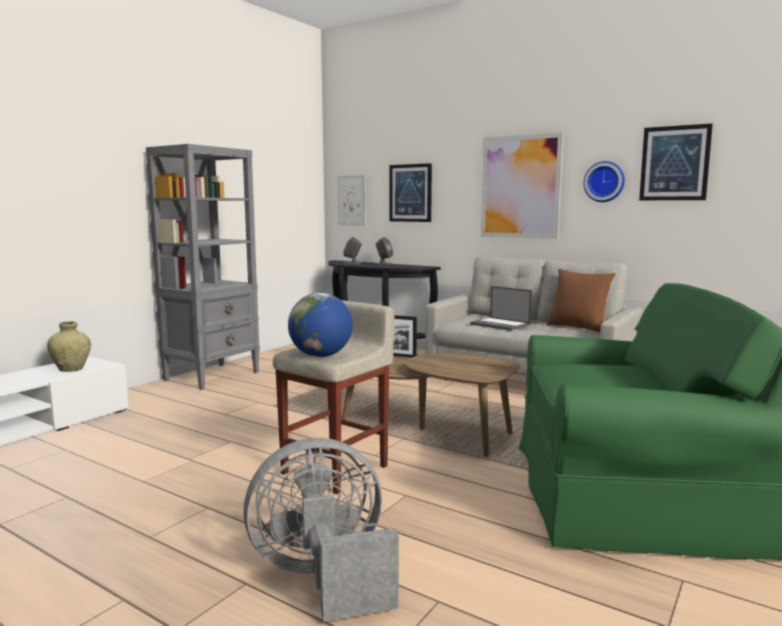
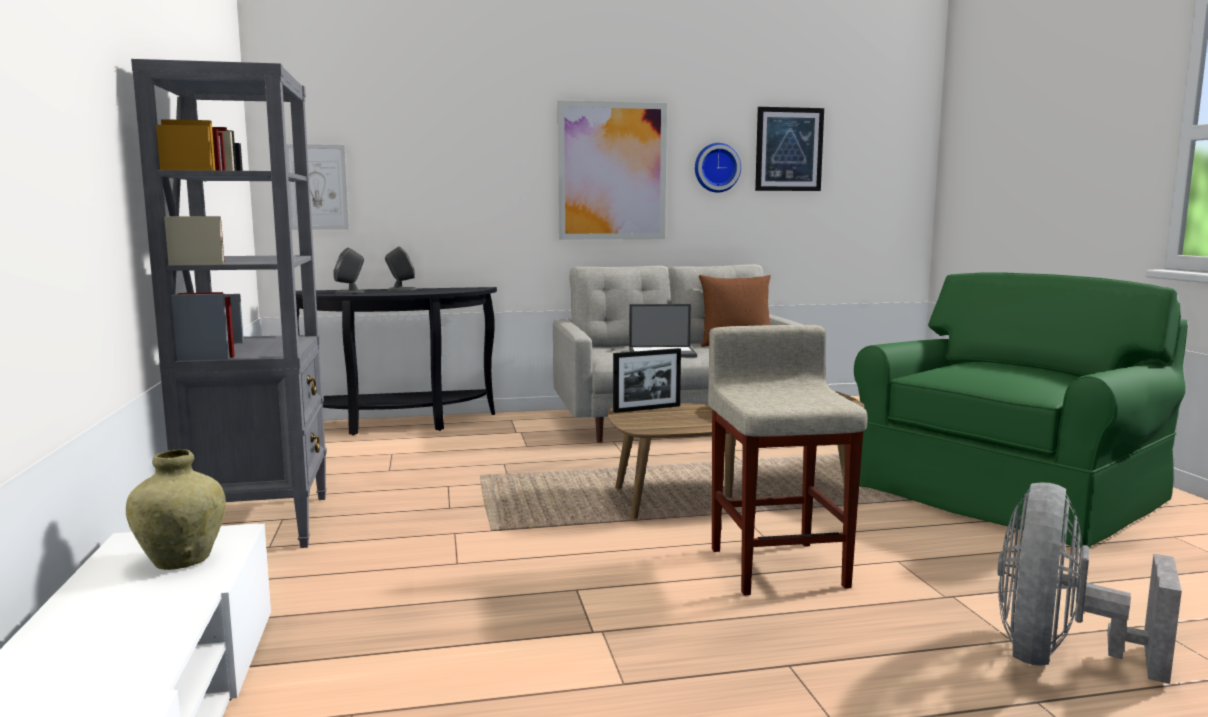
camera: 45 degrees left, 0 degrees up
globe [288,293,353,357] -> none
picture [389,163,432,222] -> none

